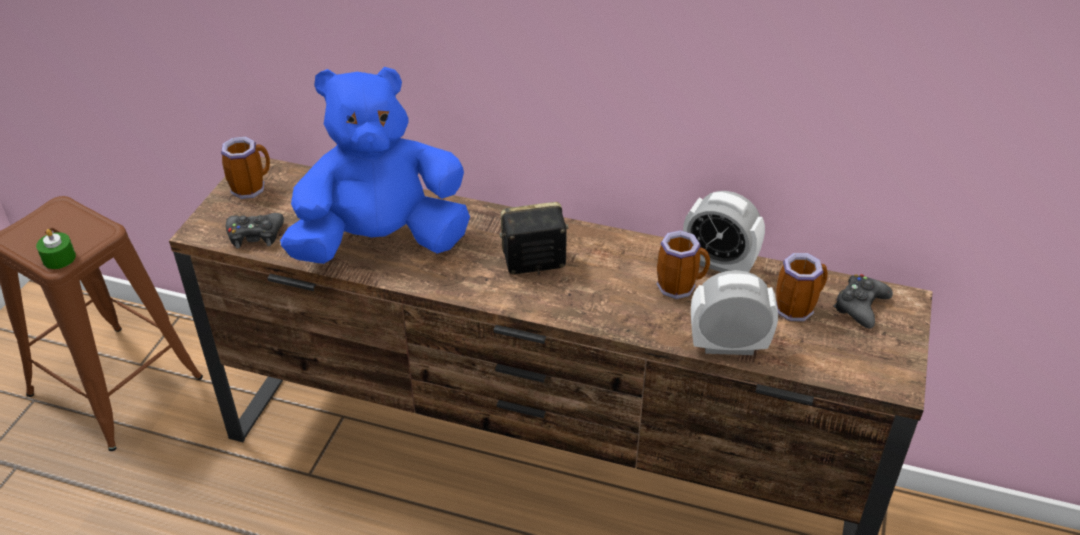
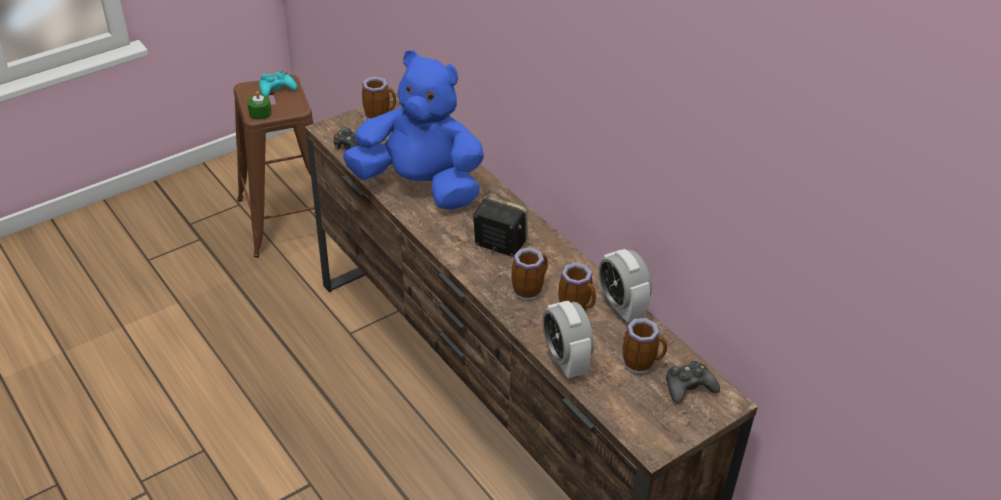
camera: 35 degrees right, 0 degrees up
alarm clock [691,270,778,355] -> alarm clock turned 150 degrees counterclockwise [543,301,594,379]
none -> turquoise game controller [259,71,297,97]
none -> mug [511,247,548,301]

